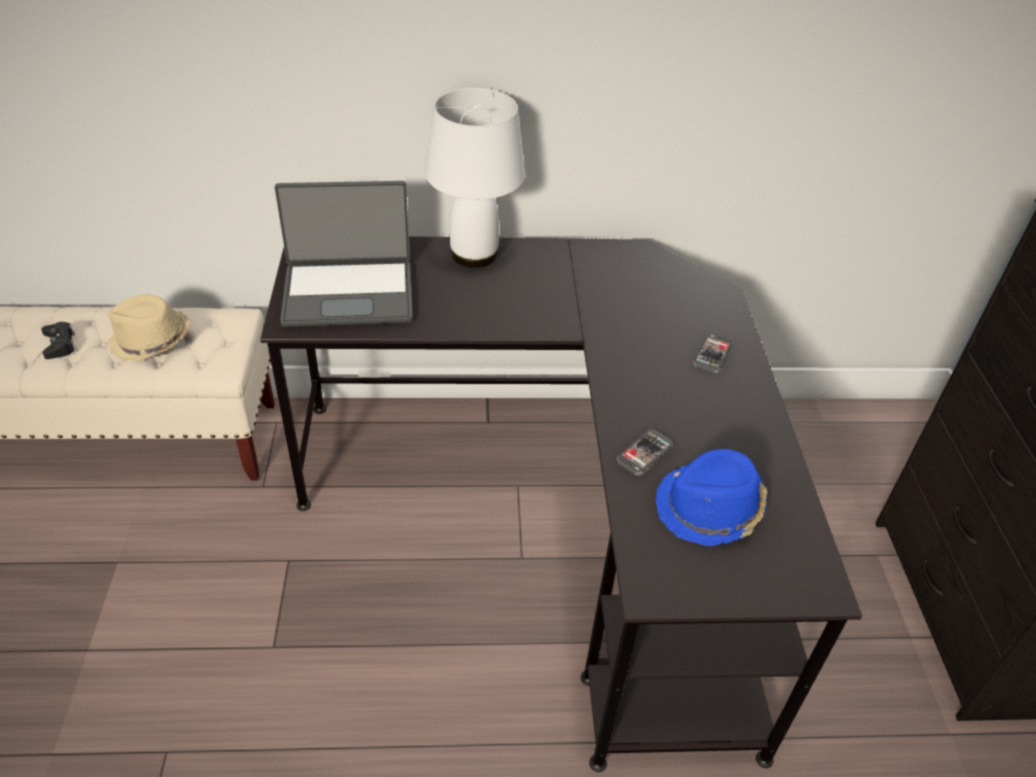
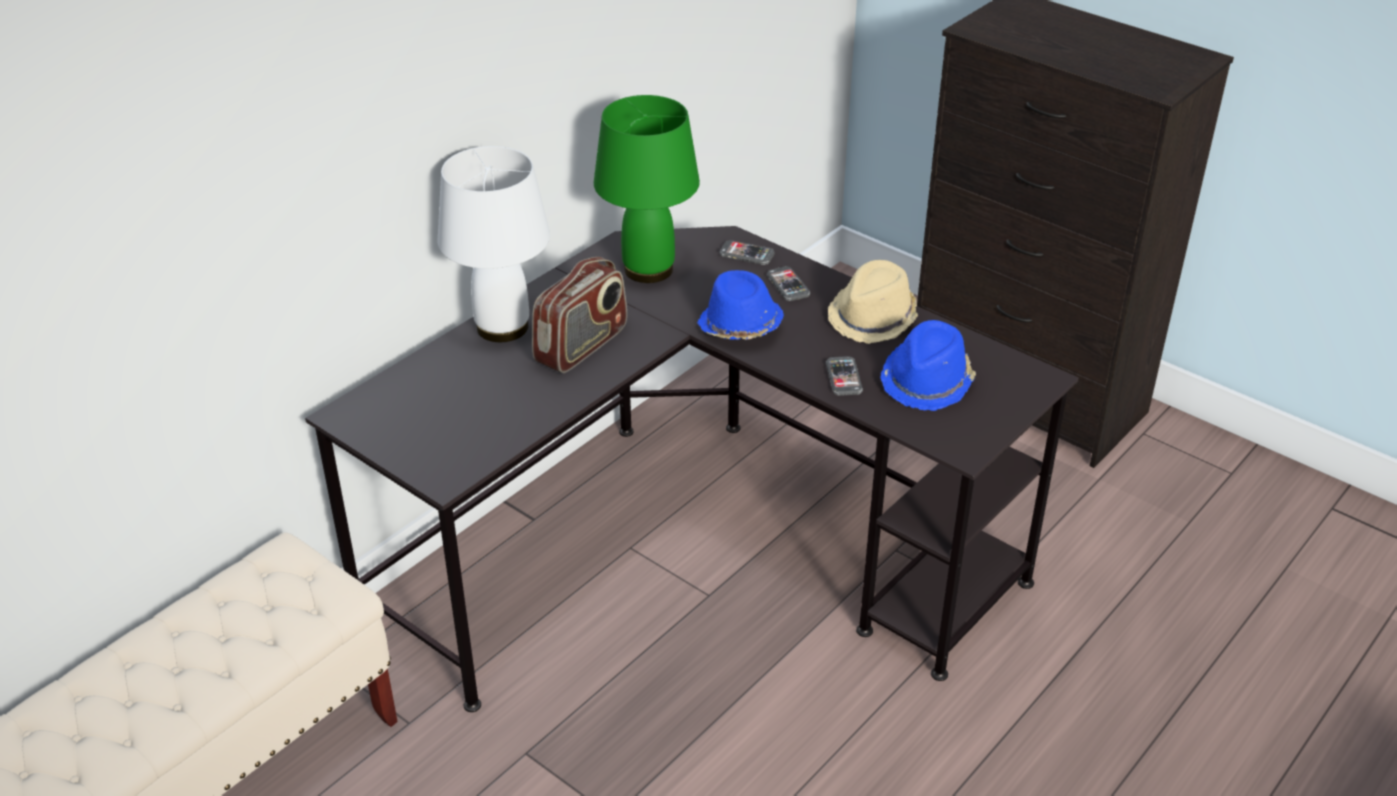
camera: 45 degrees left, 5 degrees down
black game controller [41,322,76,359] -> none
beige hat [108,294,190,361] -> beige hat moved to [828,260,918,344]
laptop [275,181,413,327] -> none
none -> radio [532,257,627,373]
none -> green table lamp [594,95,700,283]
none -> blue hat [697,270,784,340]
none -> phone [719,240,775,265]

